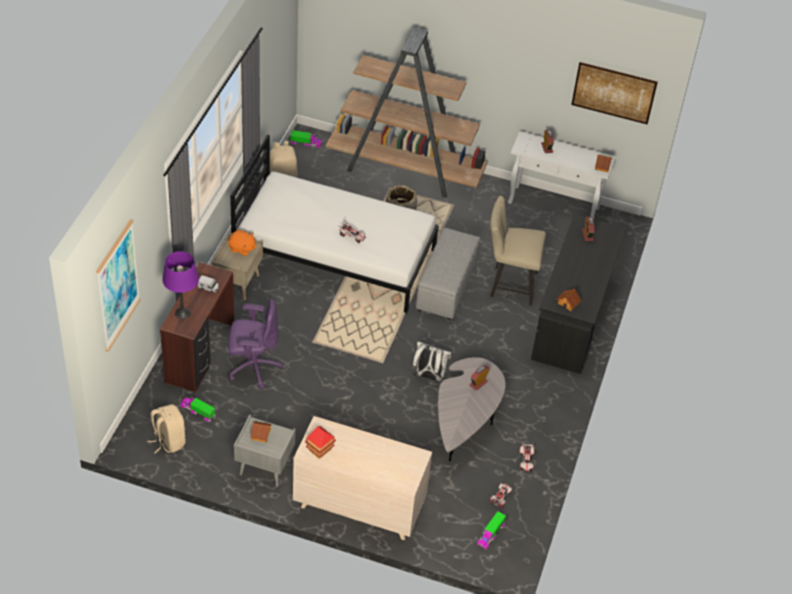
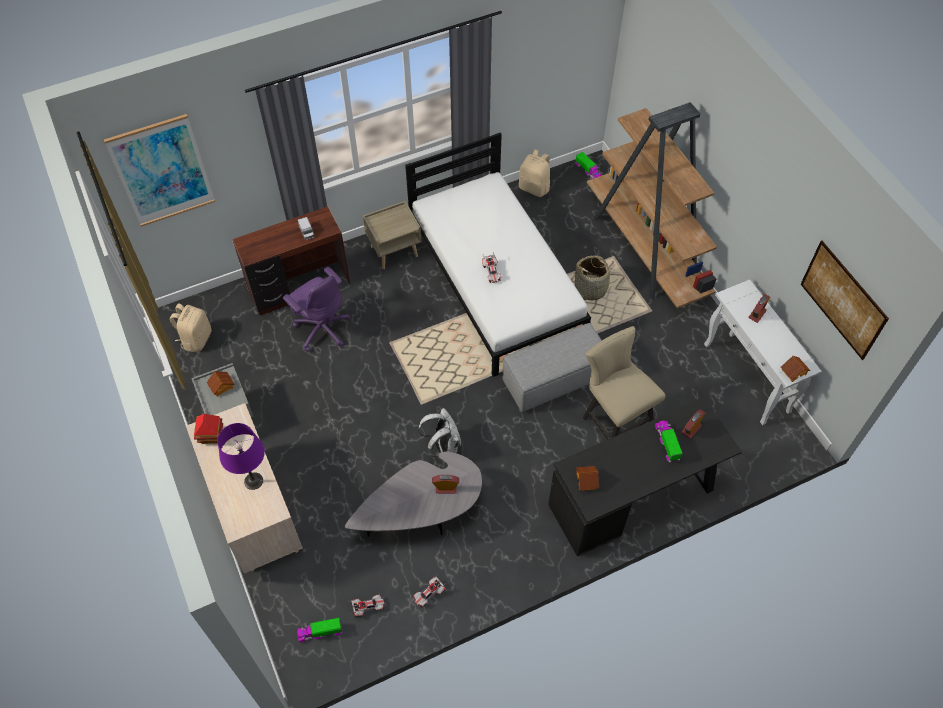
camera: 50 degrees right, 10 degrees up
purple table lamp [162,251,199,319] -> purple table lamp moved to [217,423,265,490]
toy truck [180,397,215,422] -> toy truck moved to [655,421,683,462]
orange plush toy [228,230,256,256] -> none

